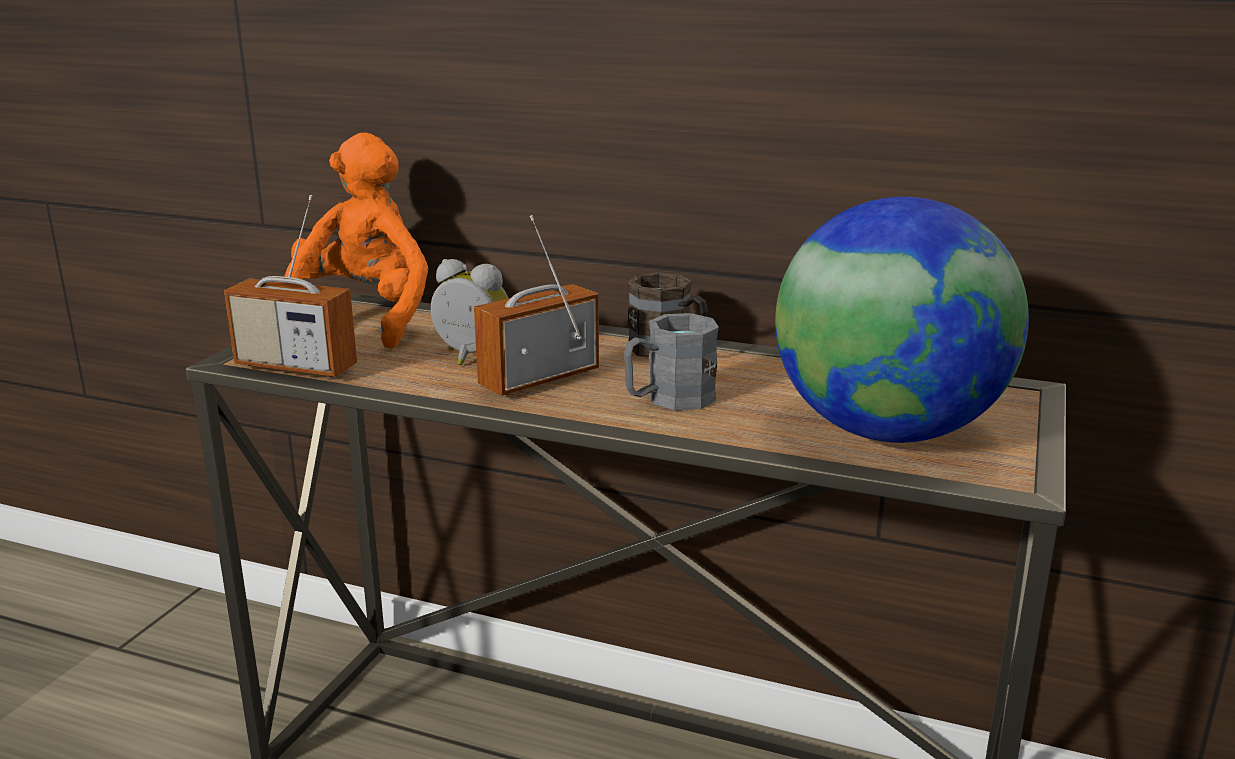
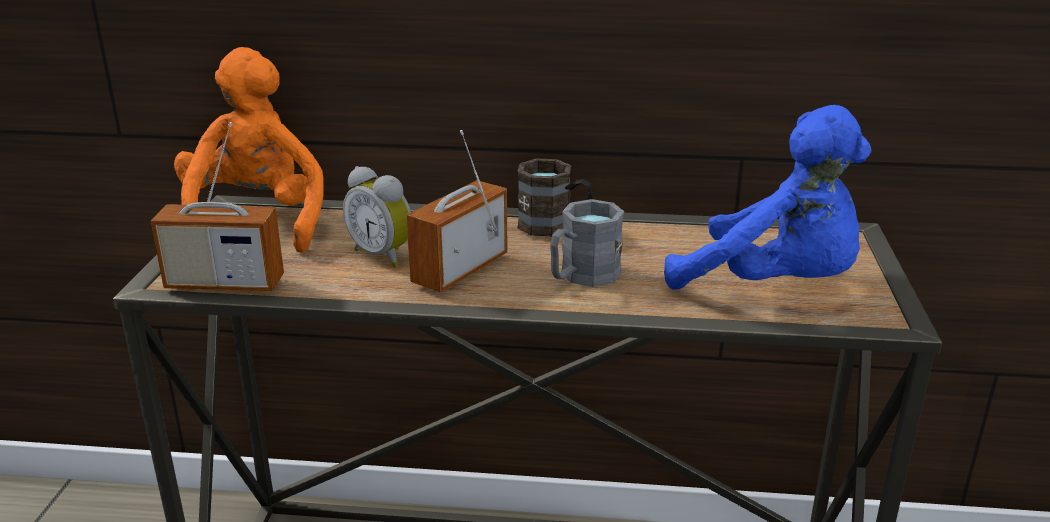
camera: 15 degrees left, 5 degrees up
alarm clock [431,259,509,365] -> alarm clock turned 150 degrees counterclockwise [343,166,411,267]
globe [775,197,1029,443] -> blue plush toy [664,105,872,290]

